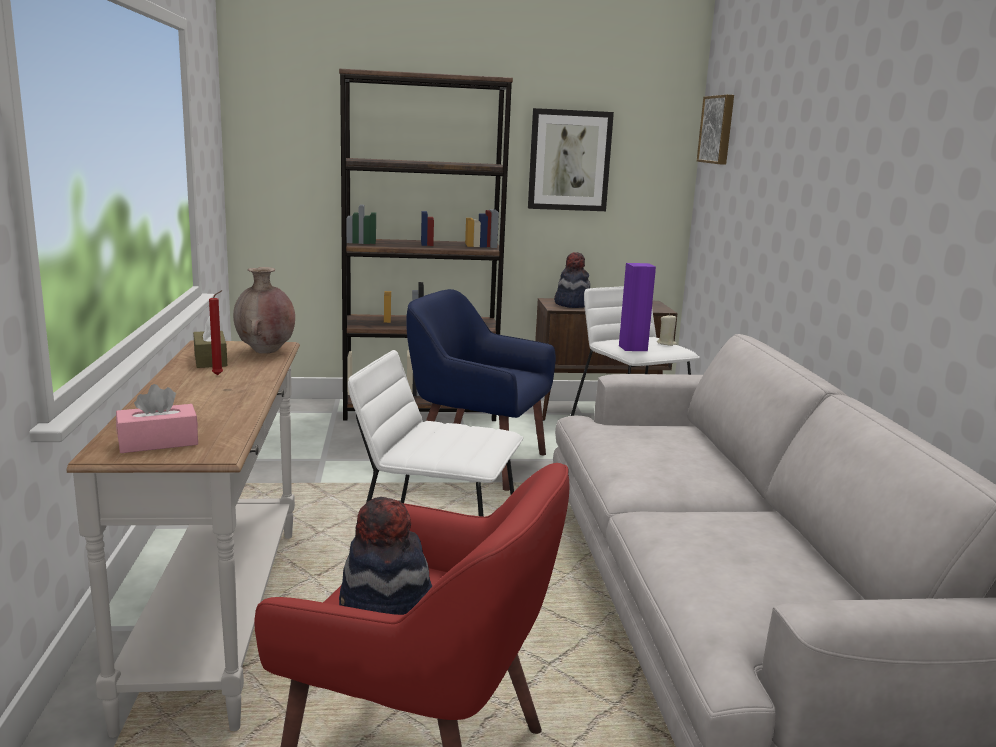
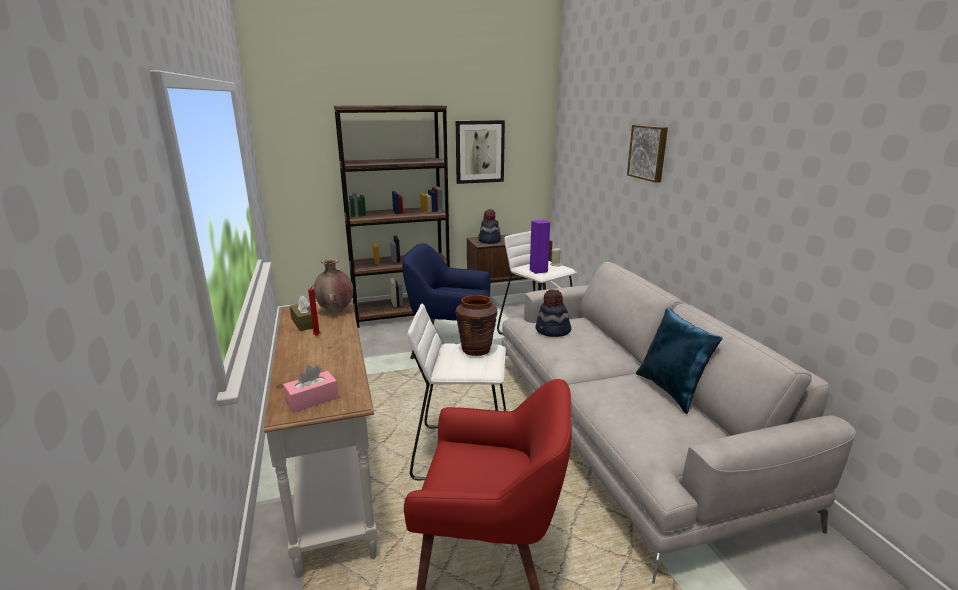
camera: 10 degrees left, 5 degrees up
hat [339,497,432,615] -> hat moved to [535,289,571,337]
picture [697,95,734,165] -> picture moved to [627,125,668,183]
none -> brown vase [455,295,497,356]
none -> blue pillow [636,307,722,414]

